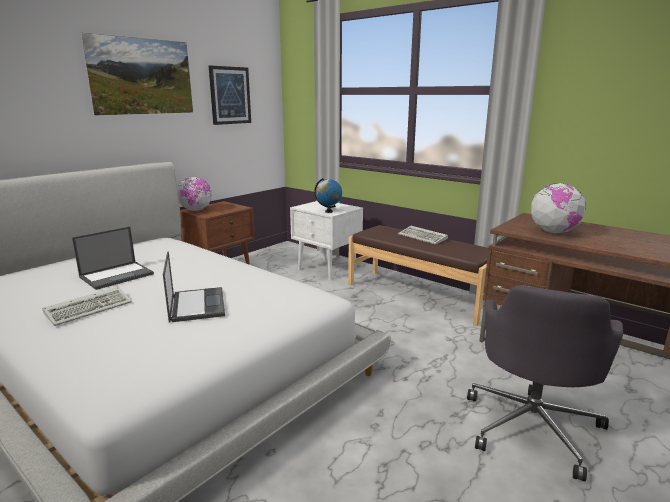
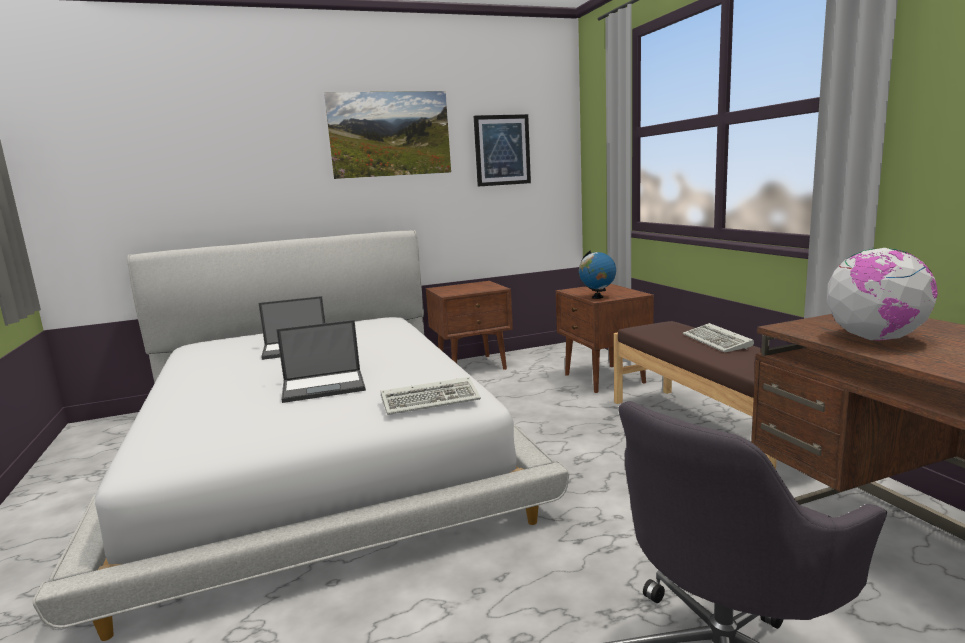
camera: 30 degrees right, 5 degrees down
keyboard [42,287,132,326] -> keyboard moved to [381,377,481,415]
laptop [163,251,225,323] -> laptop turned 60 degrees clockwise [276,320,366,403]
globe [178,177,212,211] -> none
white nightstand [290,201,363,280] -> brown nightstand [556,284,654,393]

